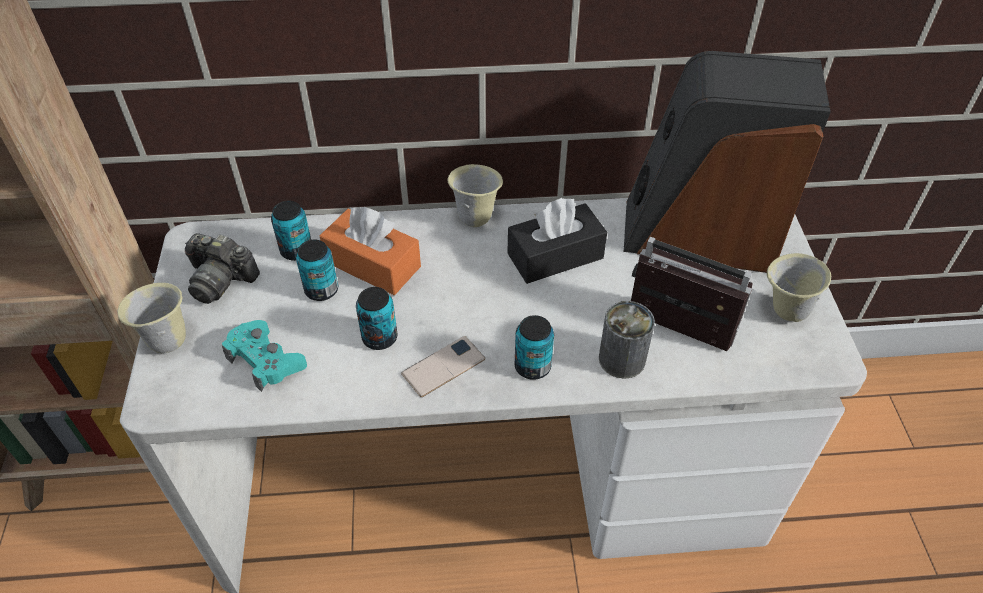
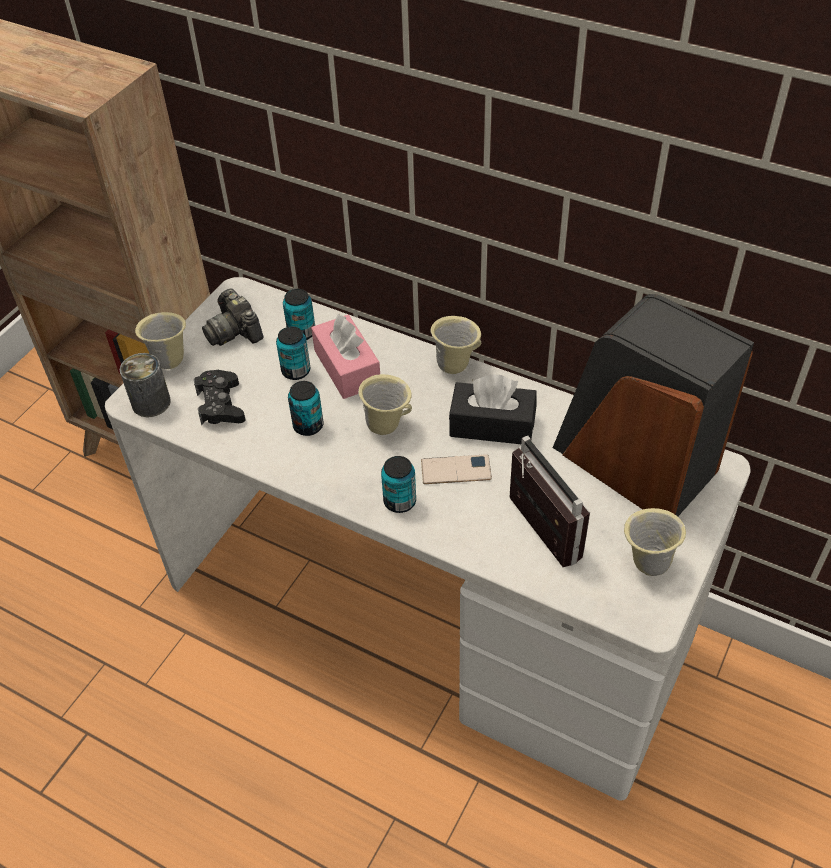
camera: 35 degrees right, 0 degrees up
turquoise game controller [222,320,307,392] -> black game controller [194,370,245,425]
orange tissue box [320,207,421,295] -> pink tissue box [311,314,380,399]
phone [401,336,485,397] -> phone moved to [421,454,492,484]
can [599,301,655,379] -> can moved to [120,353,171,417]
none -> beige mug [358,374,412,435]

